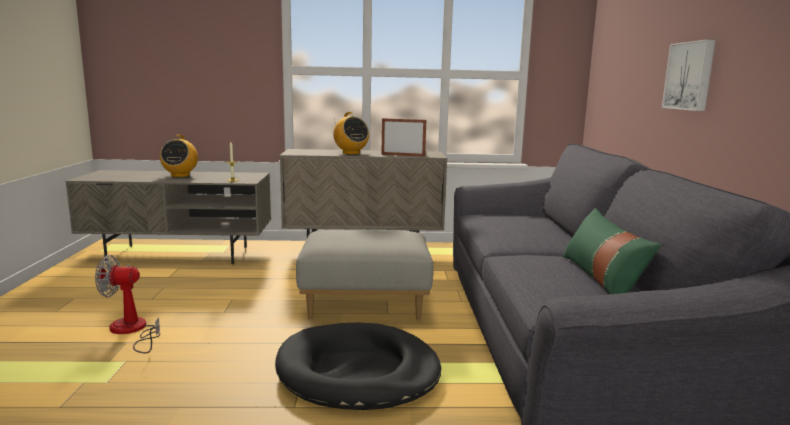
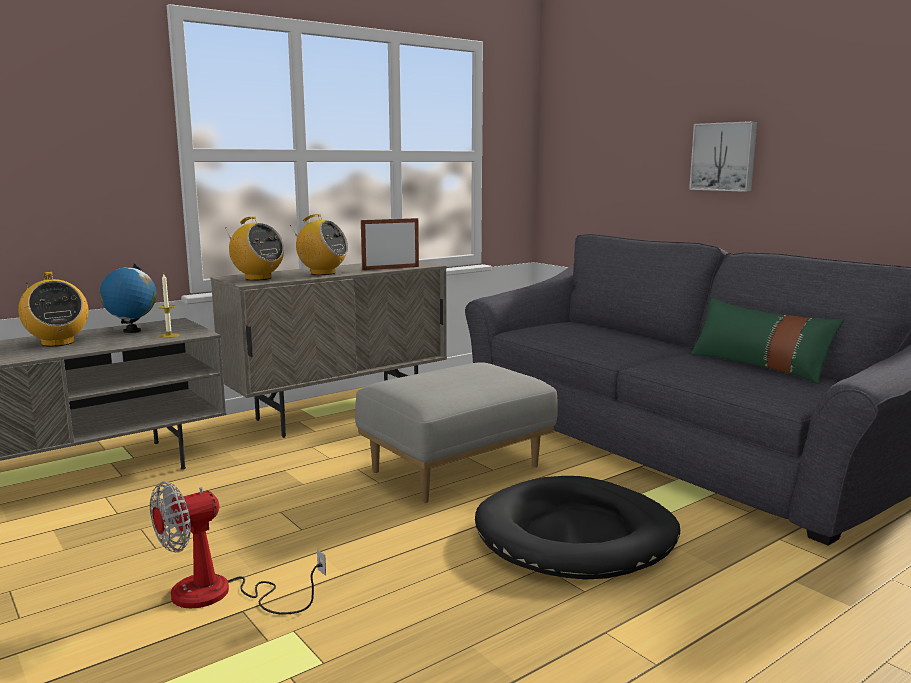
camera: 35 degrees left, 0 degrees up
none -> globe [100,264,157,333]
none -> radio [225,217,284,280]

